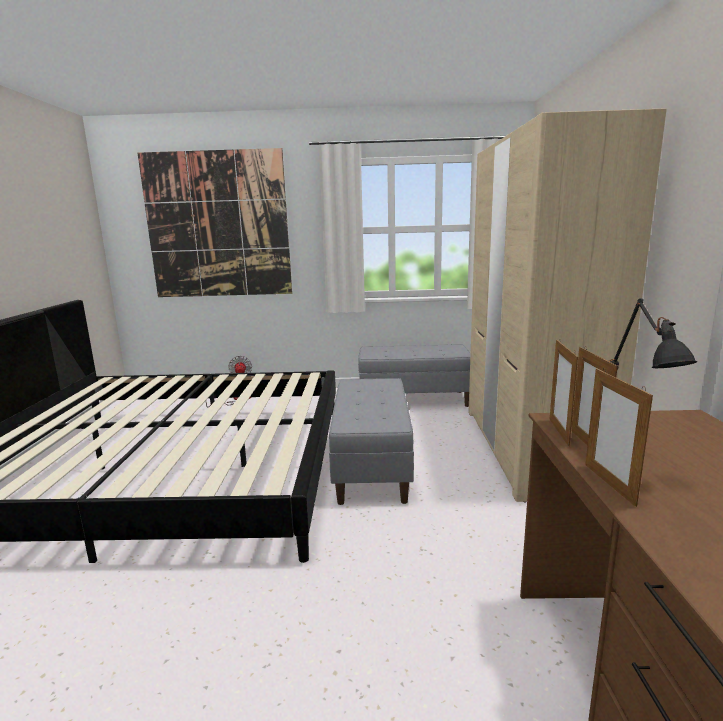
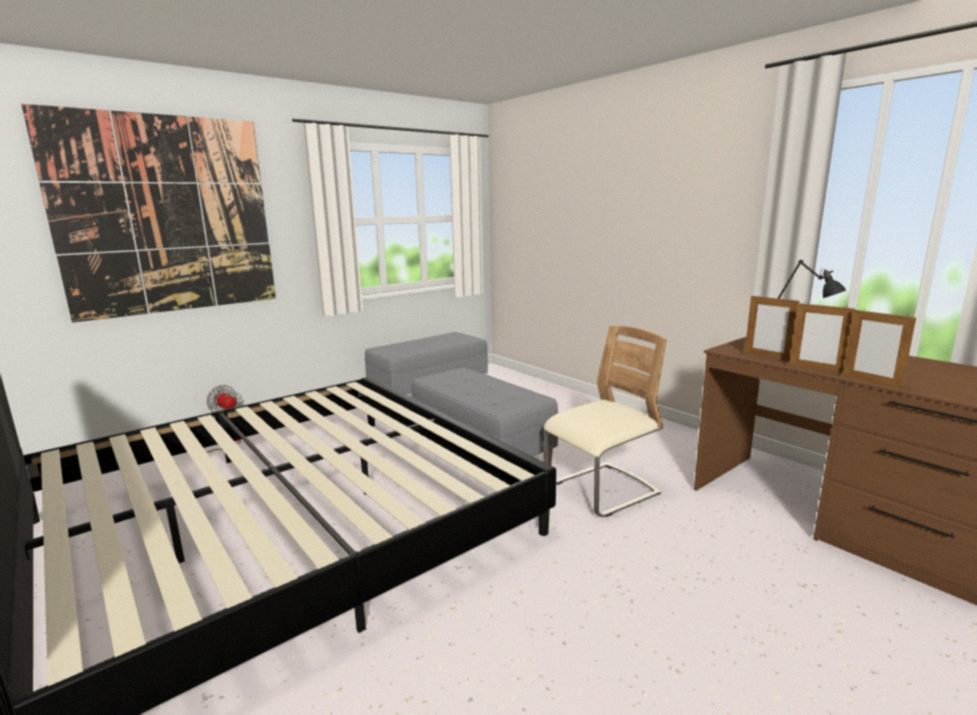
camera: 40 degrees left, 0 degrees up
beige wardrobe [468,108,667,503] -> none
picture frame [550,339,578,446] -> picture frame moved to [843,308,916,389]
none -> beige chair [544,326,667,517]

